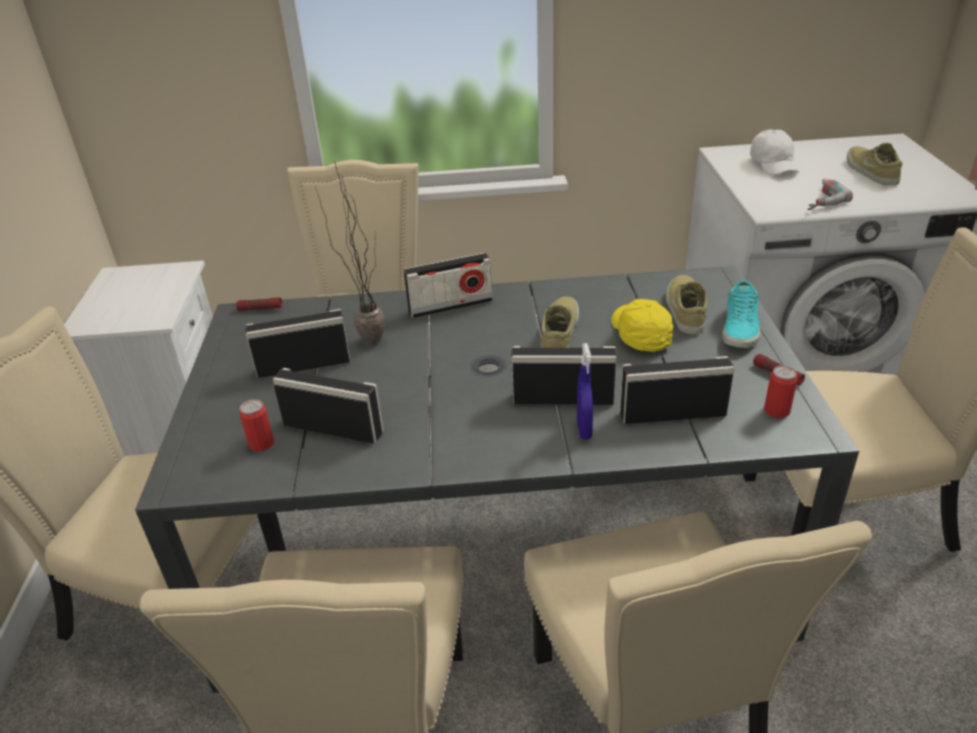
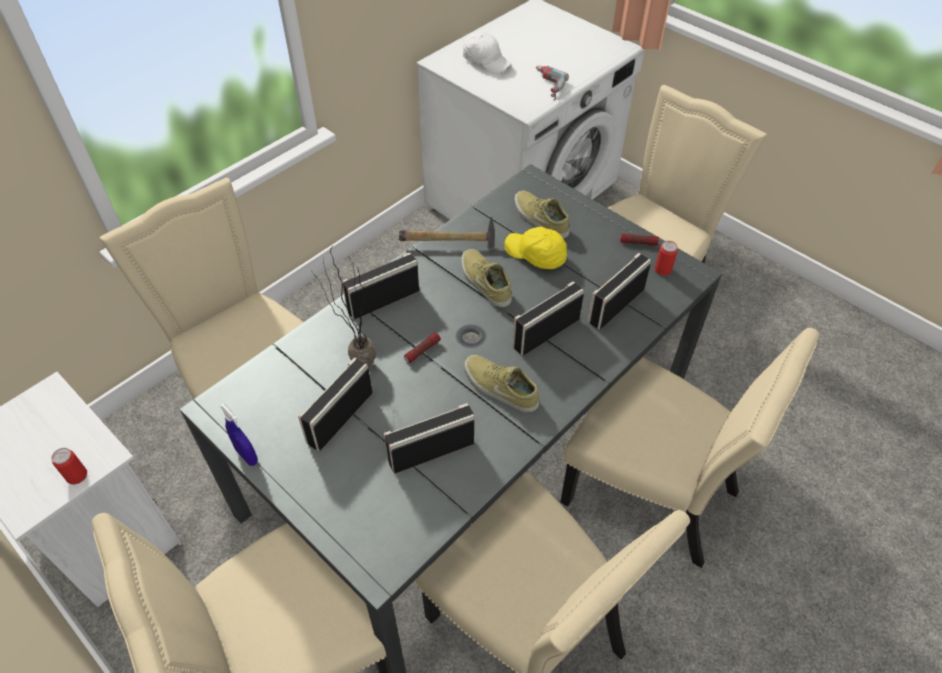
camera: 45 degrees left, 15 degrees up
flashlight [236,297,282,311] -> flashlight moved to [404,332,441,363]
can [239,399,274,451] -> can moved to [51,448,87,485]
radio [404,253,493,319] -> radio turned 150 degrees counterclockwise [342,253,419,319]
blue spray bottle [577,343,593,439] -> blue spray bottle moved to [220,404,258,466]
turquoise shoe [722,280,761,348] -> none
beige shoe [847,143,903,186] -> beige shoe moved to [464,355,539,412]
none -> hammer [399,217,495,249]

